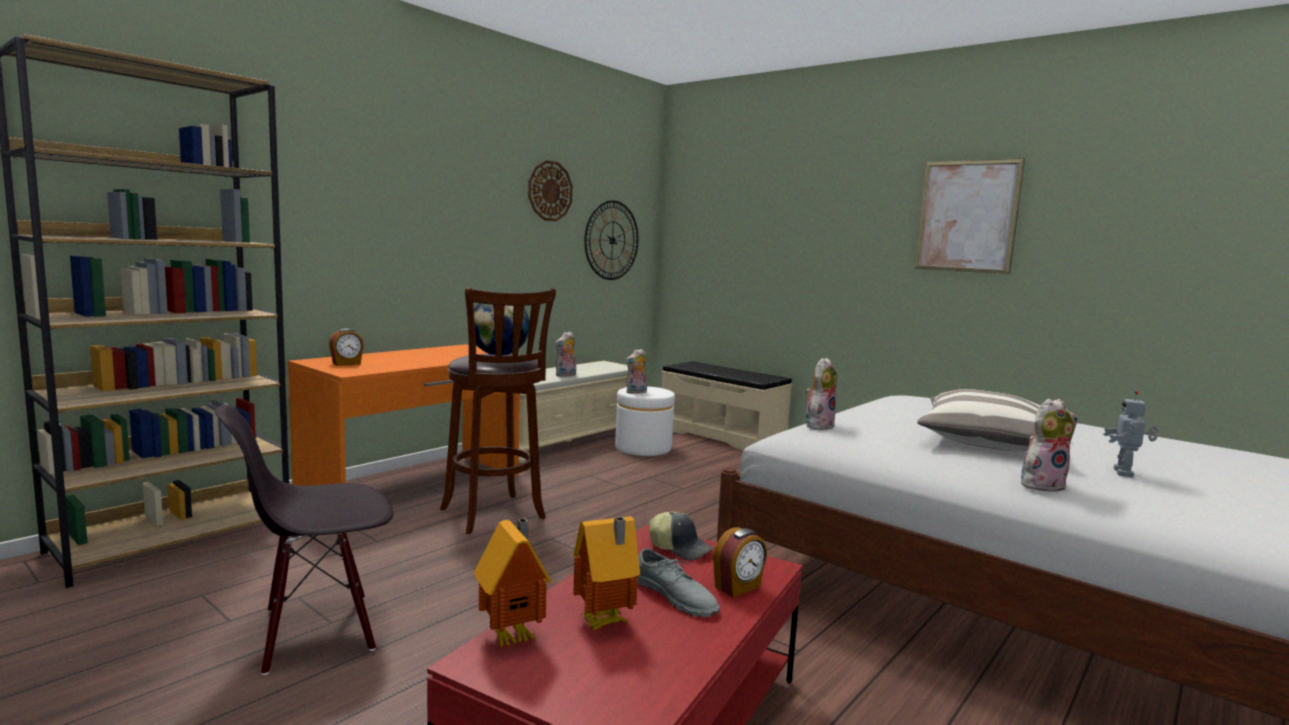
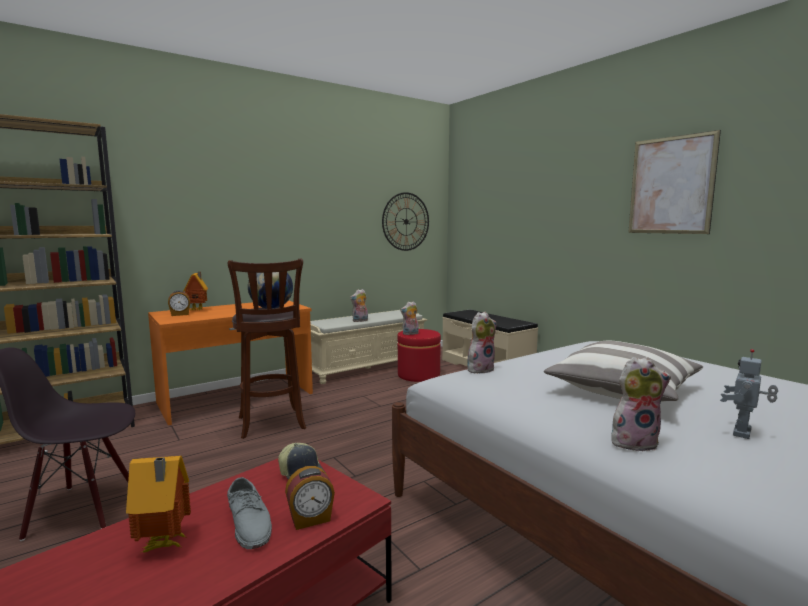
camera: 15 degrees right, 0 degrees up
toy house [474,518,552,648] -> toy house moved to [183,272,208,310]
wall clock [528,160,573,221] -> none
white ottoman [615,386,675,456] -> red ottoman [397,329,441,382]

